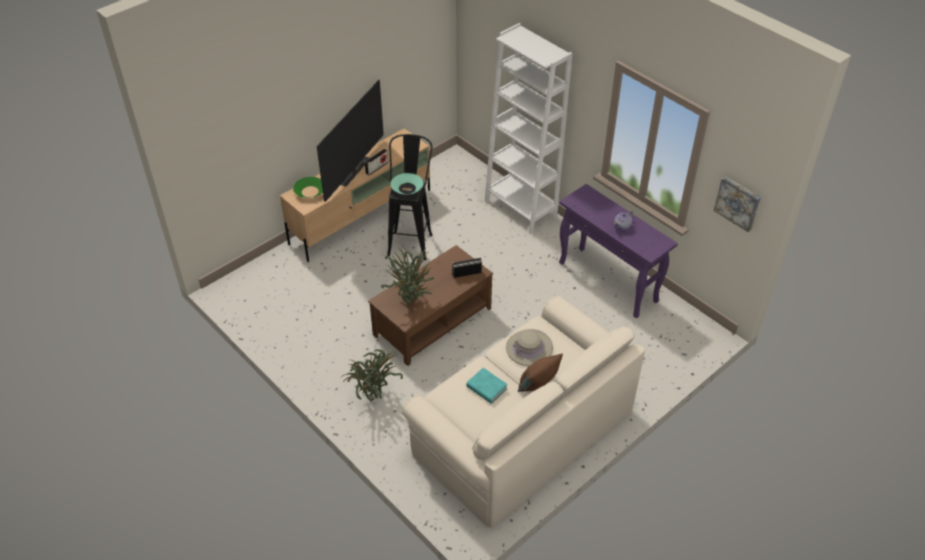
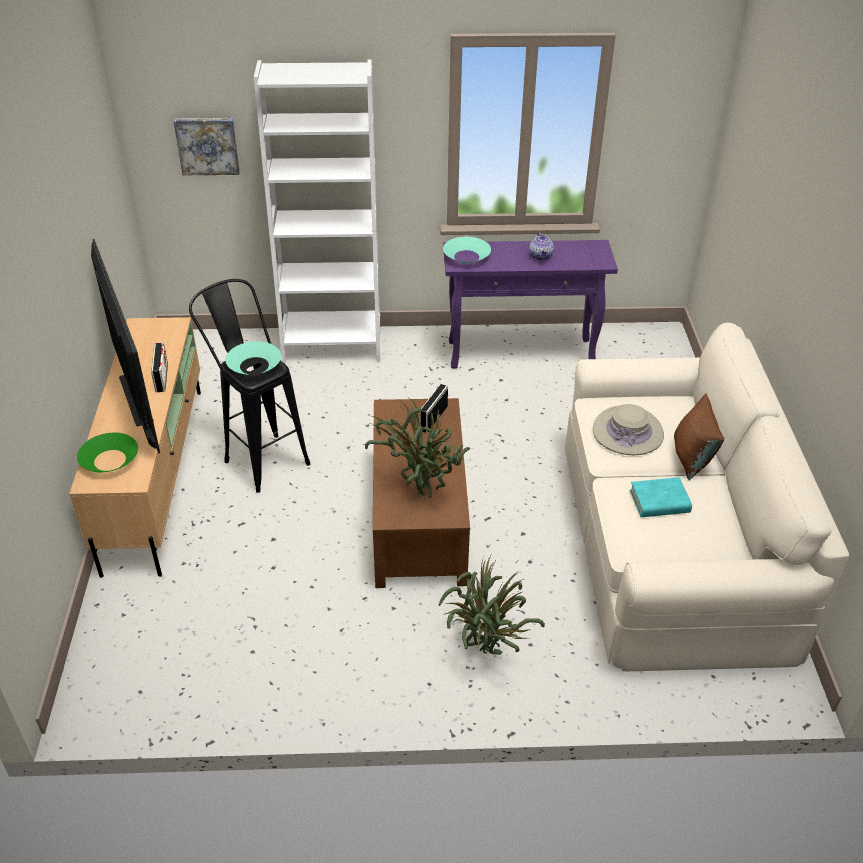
camera: 50 degrees left, 5 degrees down
picture [714,176,761,232] -> picture moved to [174,118,240,175]
none -> turquoise bowl [443,237,491,263]

